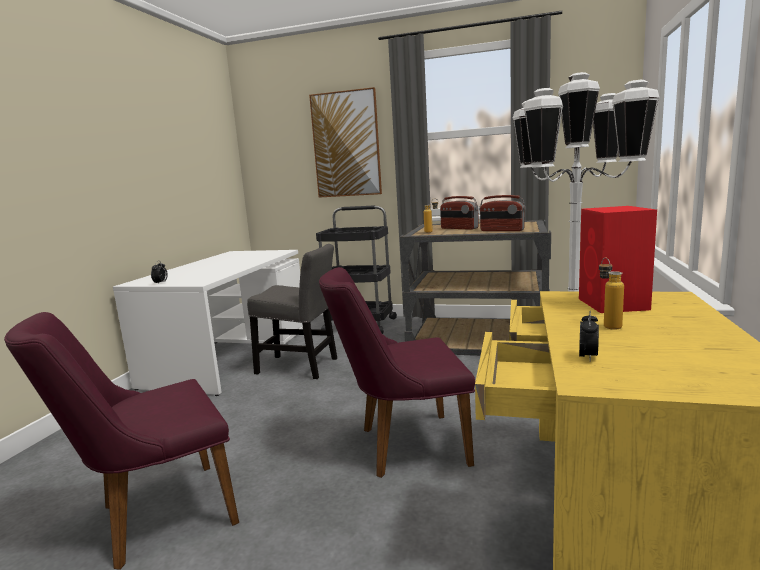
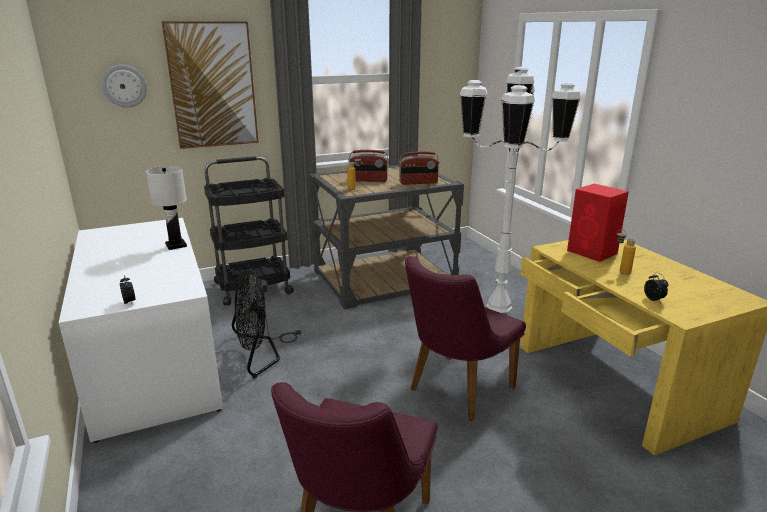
camera: 40 degrees left, 10 degrees up
grey chair [247,244,337,379] -> black fan [232,269,302,379]
none -> wall clock [101,65,147,108]
none -> white table lamp [146,166,187,250]

